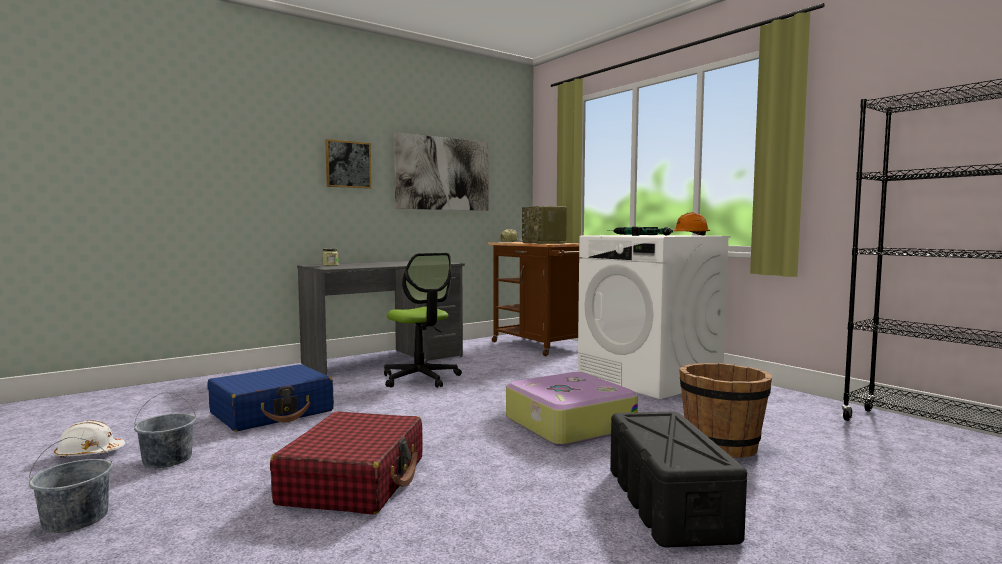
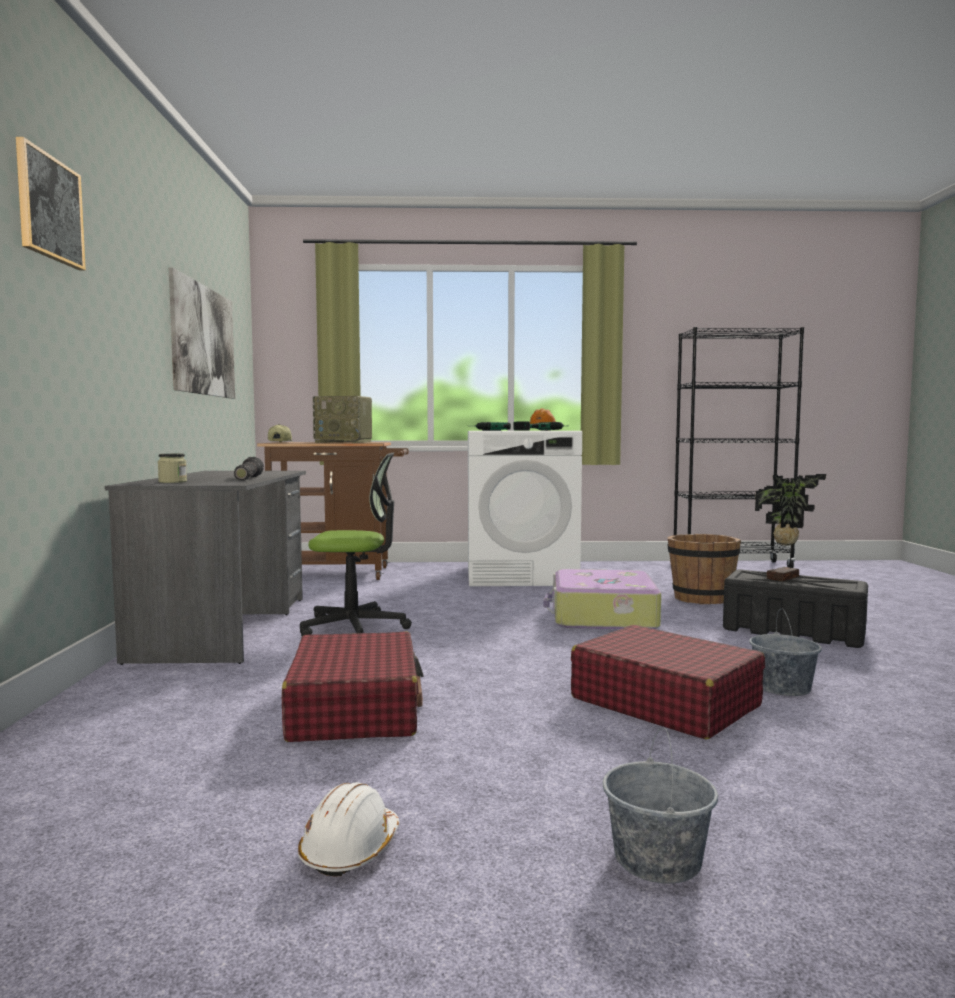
camera: 55 degrees left, 0 degrees up
grey bucket [134,392,196,468] -> grey bucket moved to [749,609,822,696]
blue suitcase [208,364,334,432] -> red suitcase [282,631,424,742]
picture [325,139,372,189] -> picture moved to [16,137,86,270]
none -> flashlight [234,457,264,480]
none -> potted plant [755,474,826,581]

